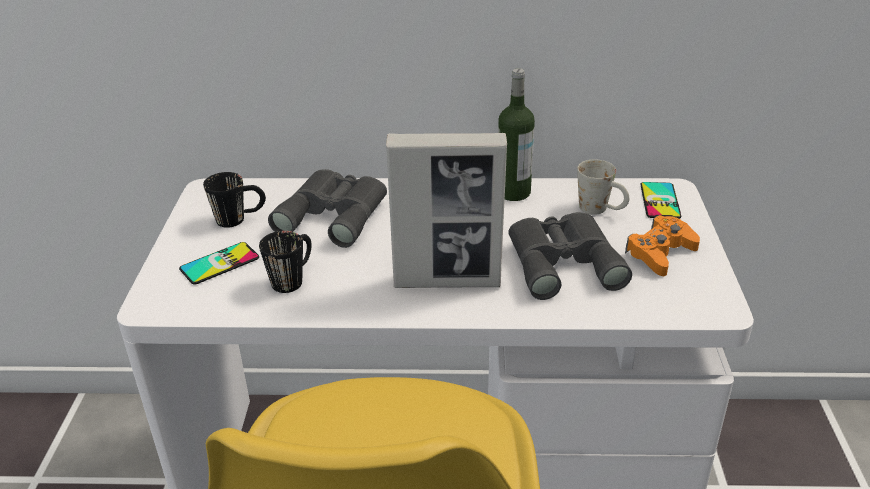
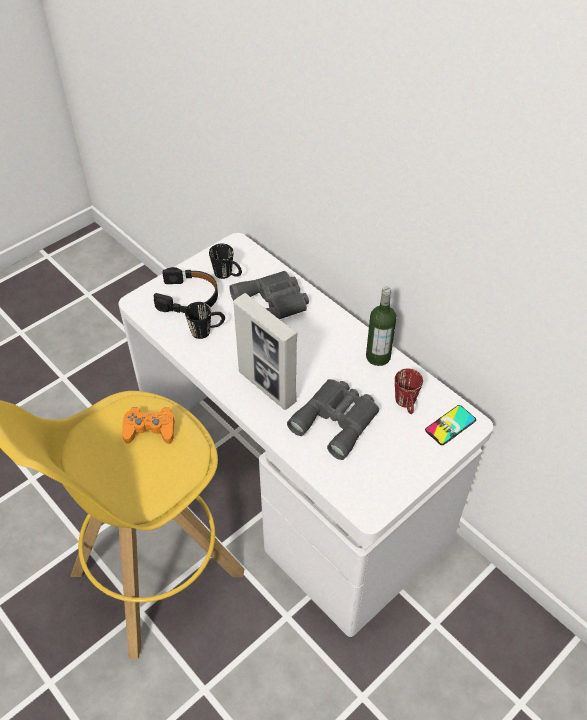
camera: 45 degrees right, 15 degrees up
phone [179,242,259,284] -> black headphones [154,267,218,313]
white mug [577,159,629,215] -> red mug [395,368,423,414]
orange game controller [625,215,700,276] -> orange game controller moved to [122,407,175,444]

